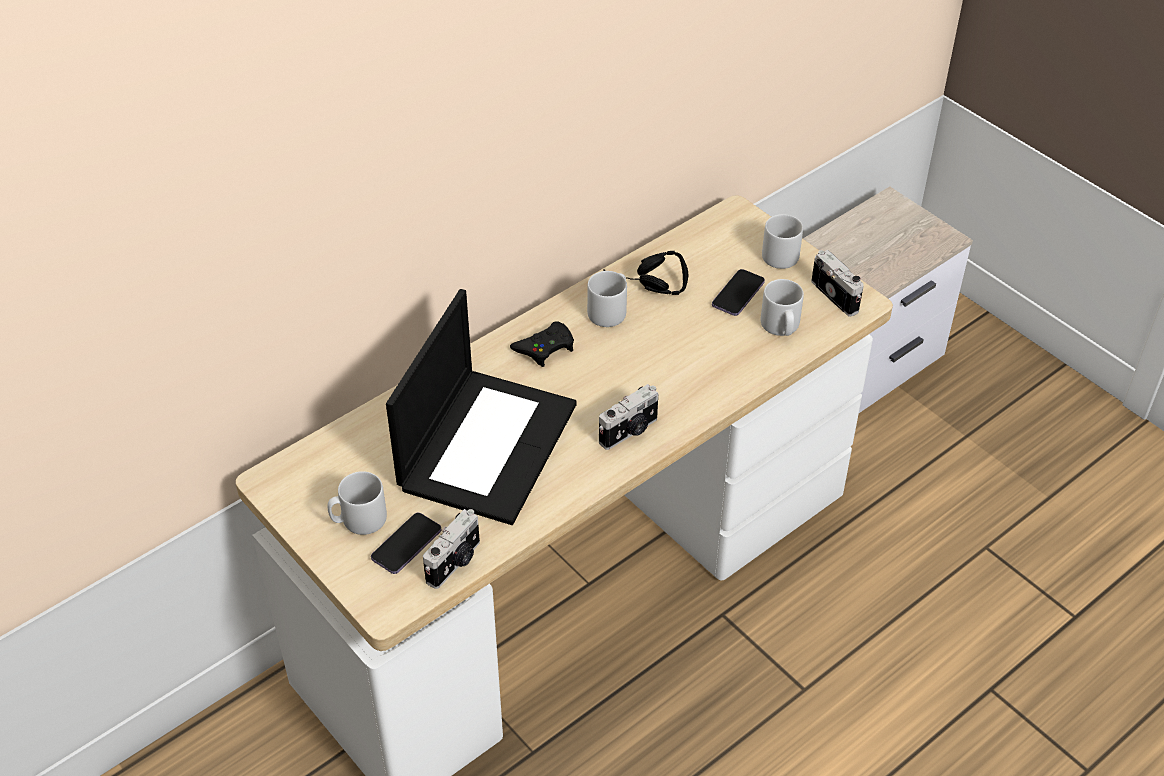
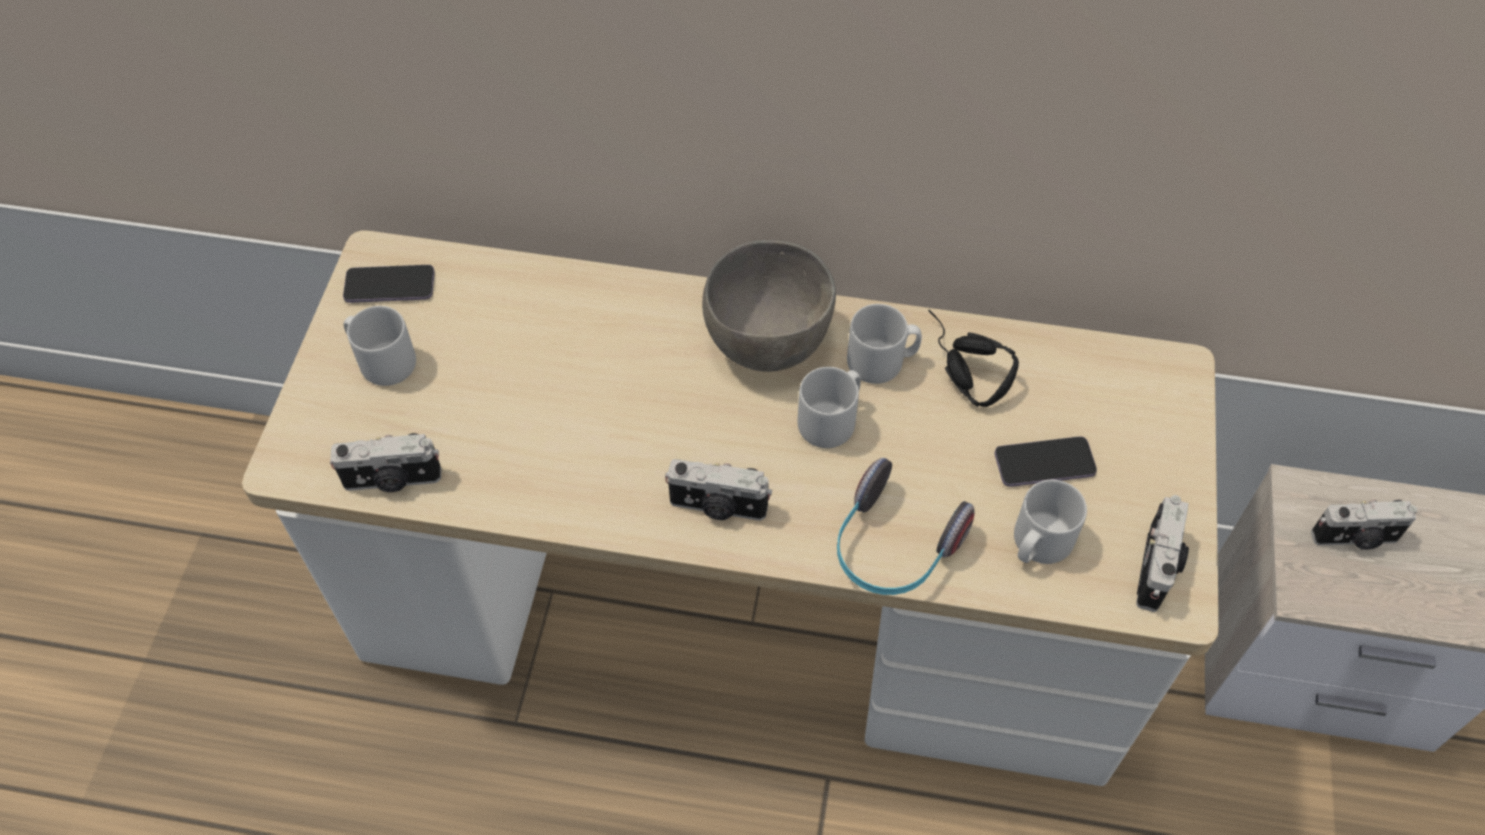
camera: 50 degrees right, 10 degrees up
phone [371,513,441,574] -> phone moved to [343,265,435,303]
laptop [386,289,577,525] -> none
black game controller [510,321,574,367] -> grey bowl [702,240,836,372]
grey mug [762,214,803,269] -> grey mug moved to [797,367,861,448]
none -> headphones [837,458,974,595]
none -> camera [1311,500,1418,550]

